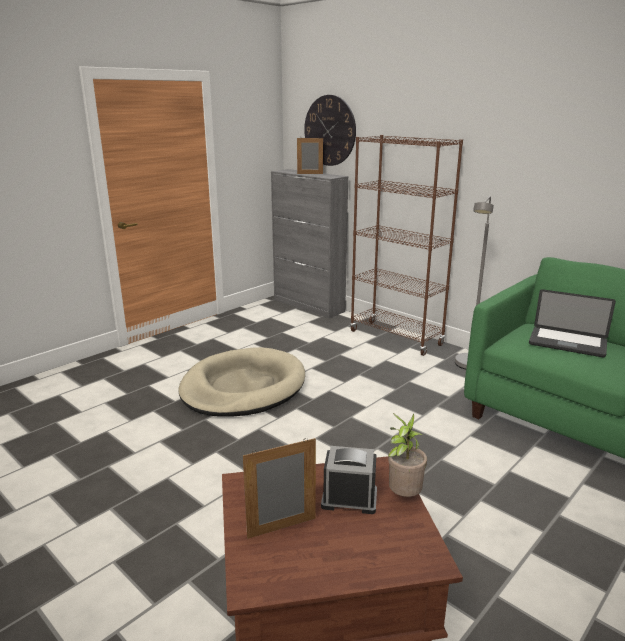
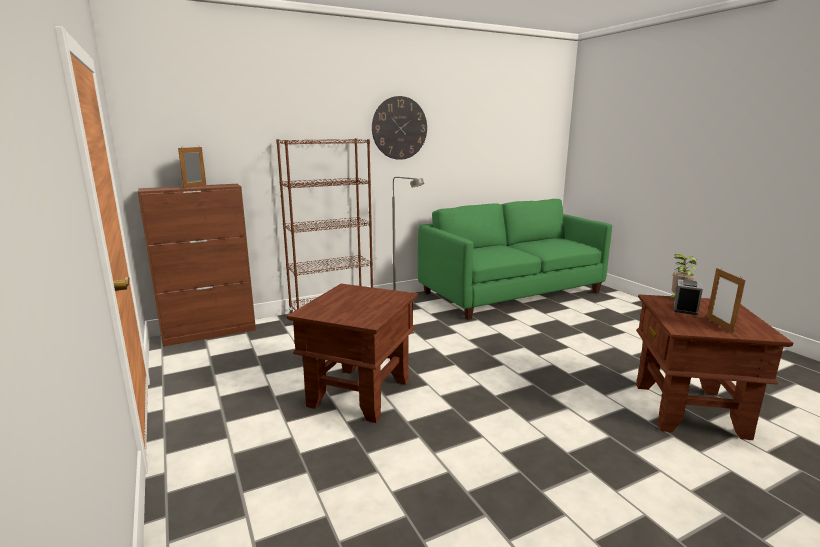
camera: 70 degrees left, 5 degrees down
beige dog bed [178,347,305,417] -> brown side table [286,284,418,423]
grey cabinet [271,169,348,318] -> brown cabinet [138,184,256,347]
wall clock [304,95,356,166] -> wall clock moved to [372,96,427,160]
laptop [529,289,616,357] -> none

